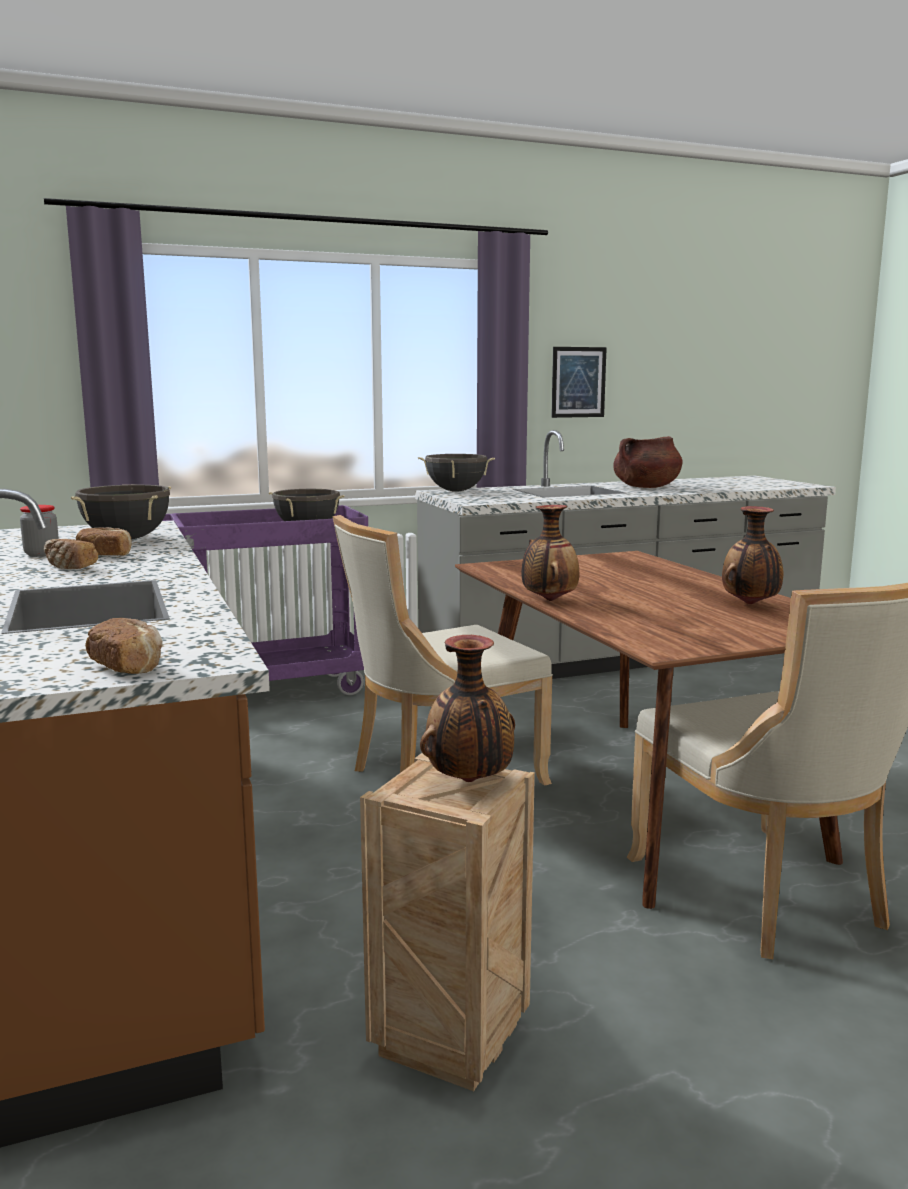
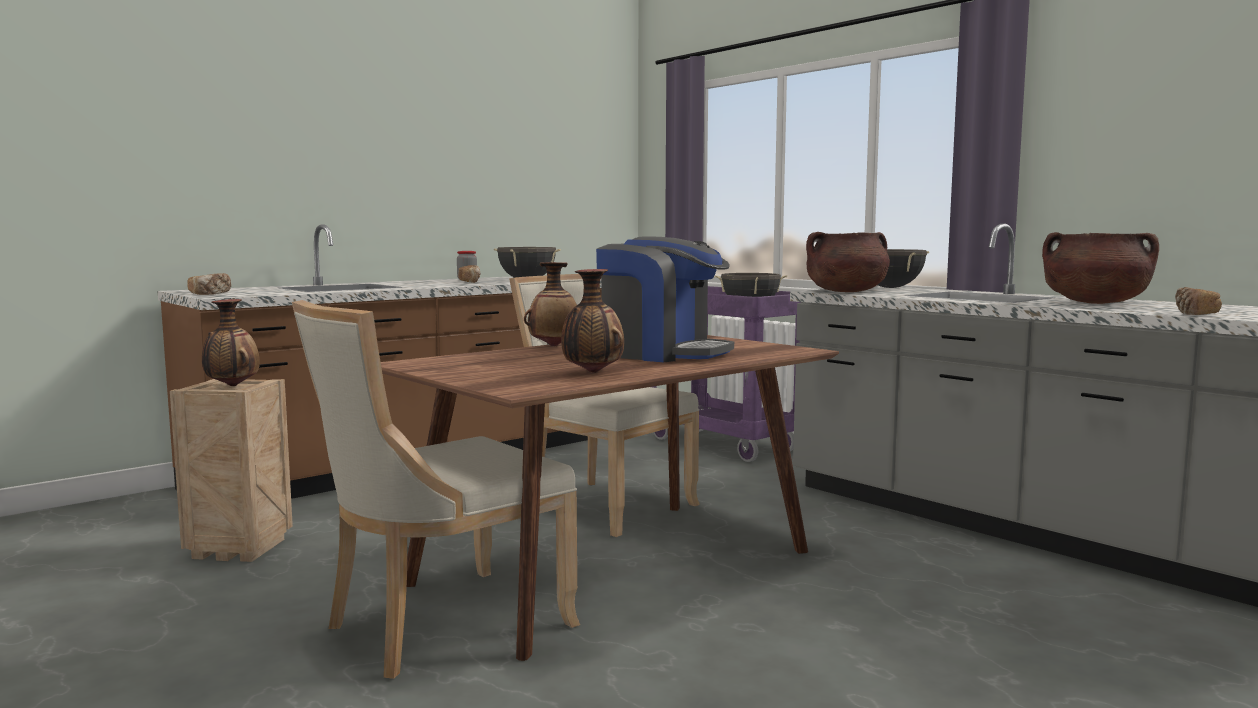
camera: 70 degrees right, 5 degrees down
bread [44,539,98,569] -> bread moved to [1175,287,1222,315]
picture [551,347,607,418] -> none
none -> coffee machine [596,236,734,362]
none -> brown cooking pot [806,232,890,292]

